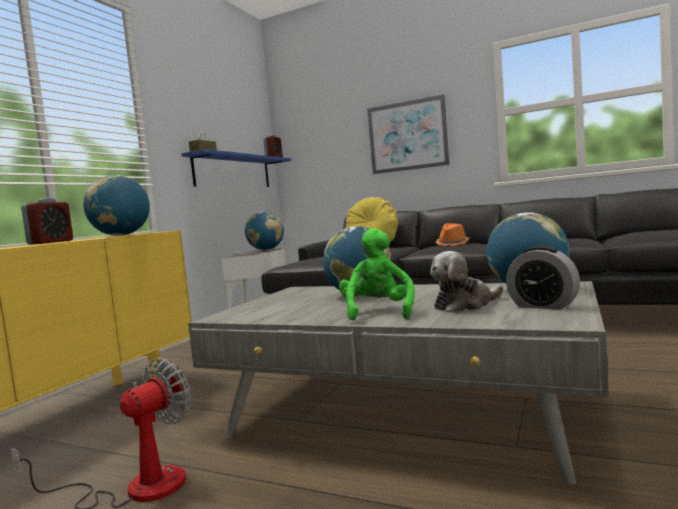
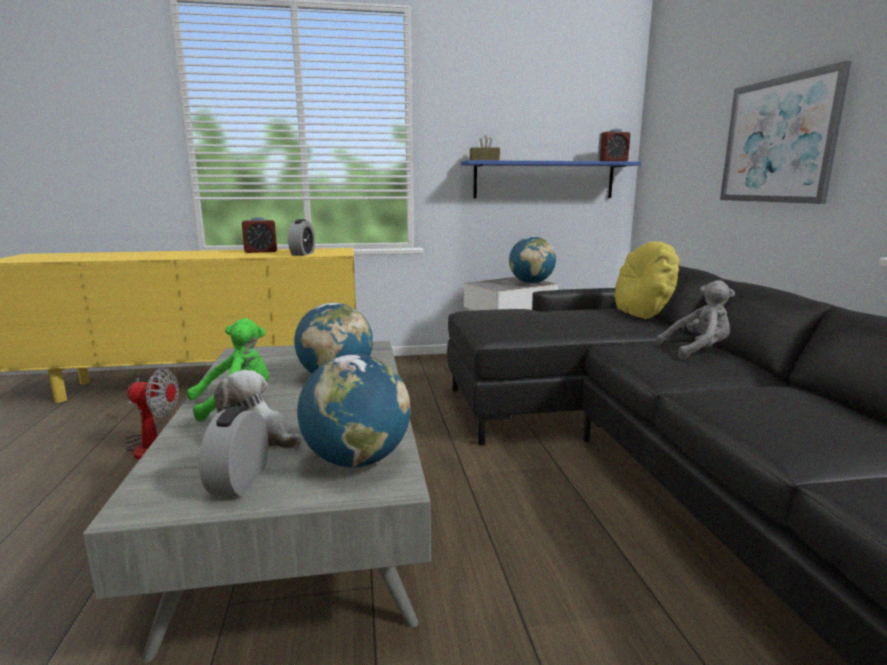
camera: 55 degrees right, 10 degrees up
globe [83,175,150,236] -> alarm clock [288,219,315,256]
orange hat [435,223,470,246] -> grey plush toy [656,280,735,360]

